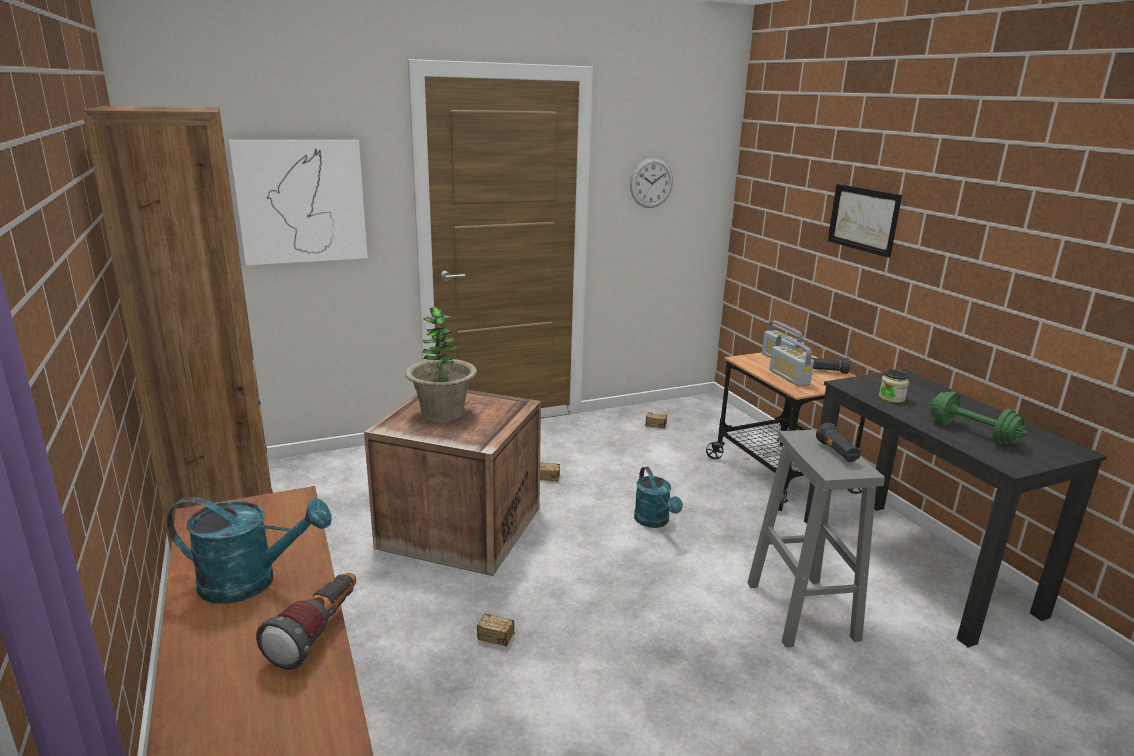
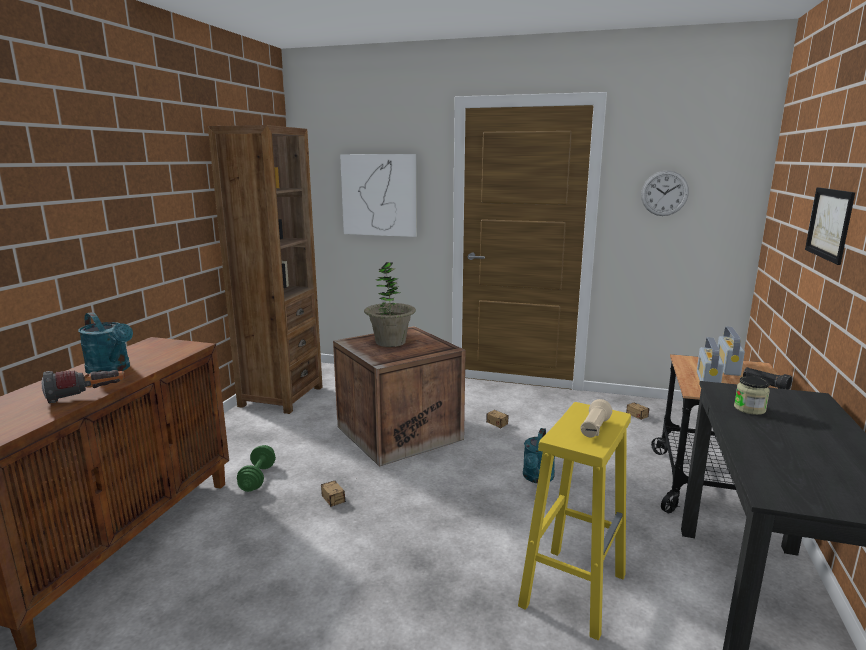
camera: 40 degrees right, 5 degrees down
grey stool [747,430,885,648] -> yellow stool [518,402,631,641]
black flashlight [816,423,861,462] -> beige flashlight [580,399,612,438]
green dumbbell [929,391,1028,444] -> green dumbbell moved to [237,445,276,492]

